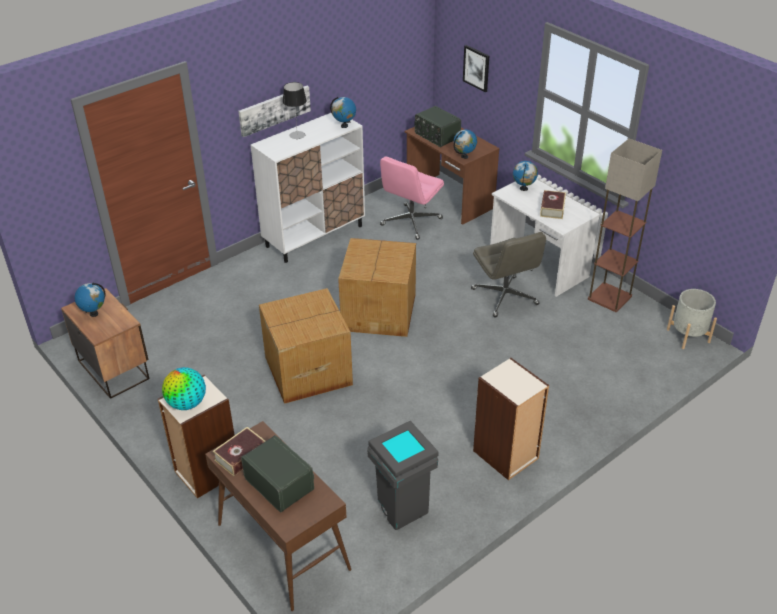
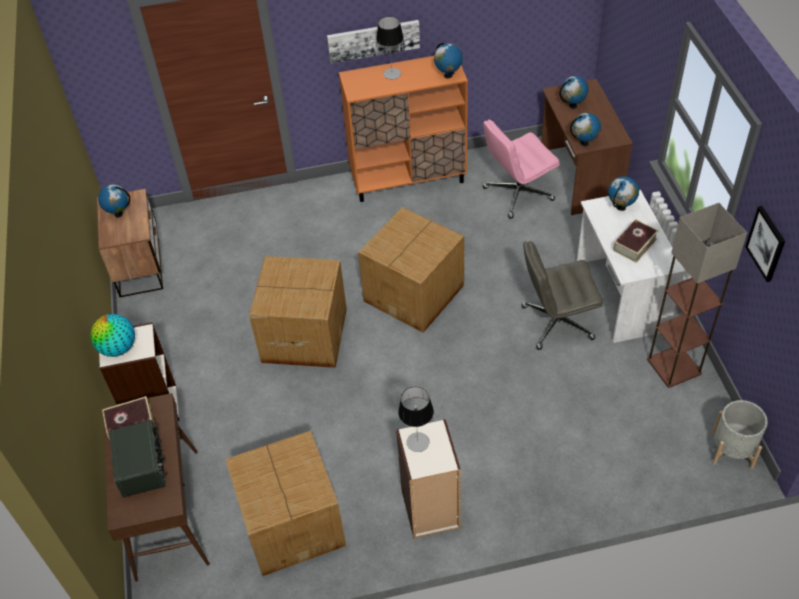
camera: 30 degrees right, 10 degrees up
white cabinet [250,113,365,263] -> orange cabinet [339,56,468,202]
grey trash can [367,421,439,530] -> cardboard box [225,430,346,576]
radio [415,106,461,147] -> globe [560,76,589,109]
picture [463,45,489,92] -> picture moved to [745,206,785,282]
grey office chair [471,232,546,317] -> grey office chair turned 75 degrees clockwise [521,241,603,350]
none -> table lamp [398,387,434,452]

